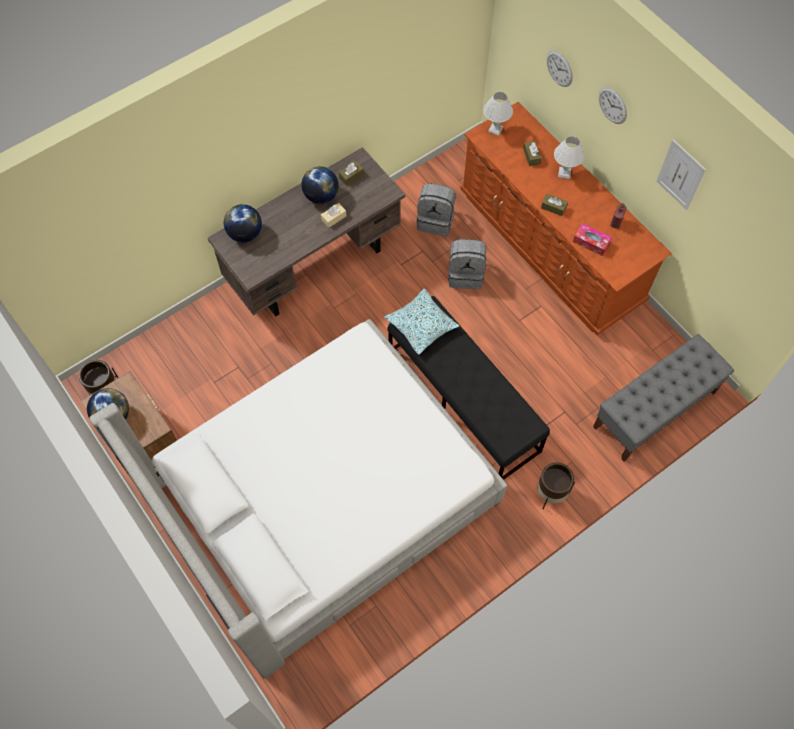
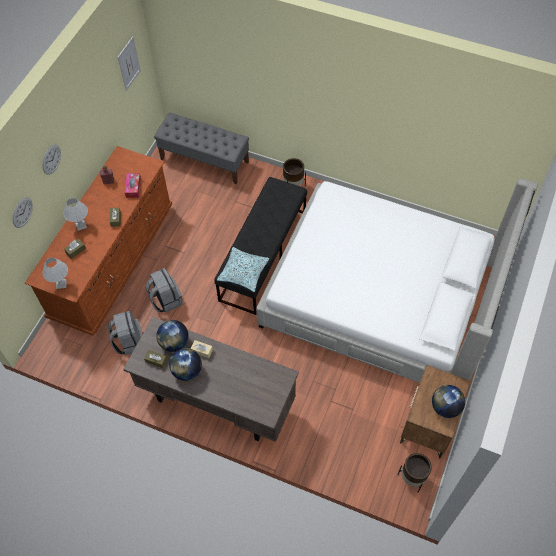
camera: 120 degrees left, 5 degrees down
globe [224,204,262,242] -> globe moved to [156,320,189,352]
picture [657,139,706,210] -> picture moved to [118,36,141,91]

